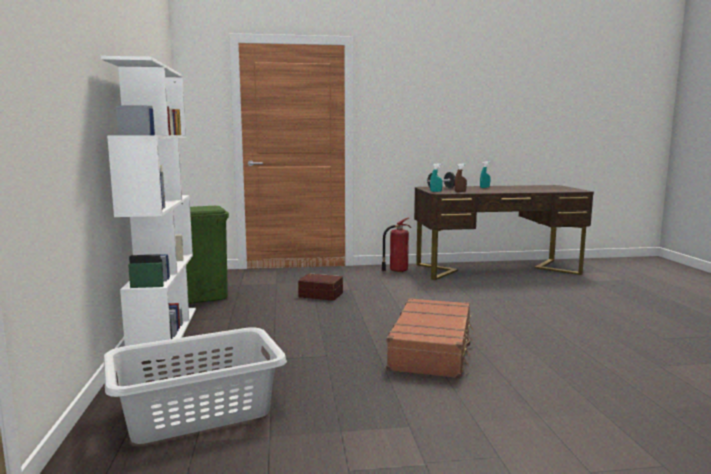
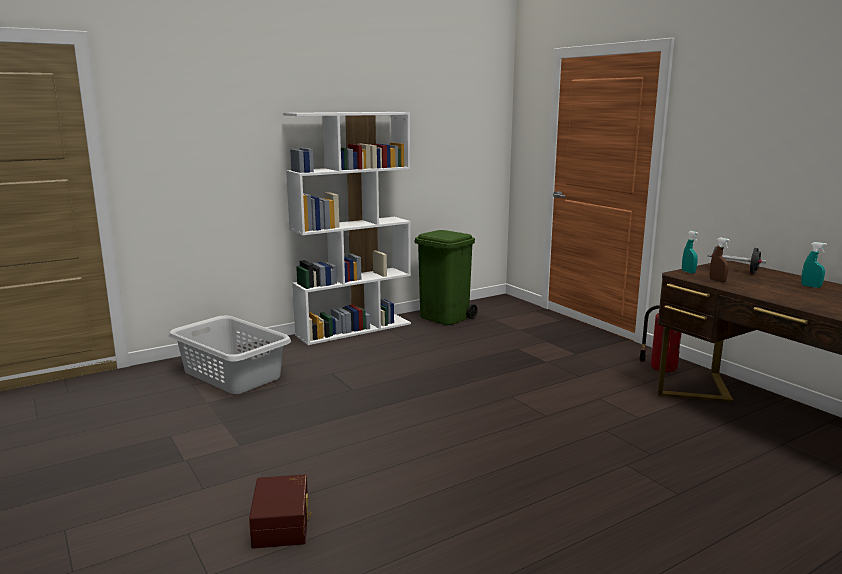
camera: 65 degrees right, 5 degrees up
brown storage box [298,273,343,301] -> brown storage box moved to [249,474,311,549]
brown suitcase [386,298,474,379] -> none

